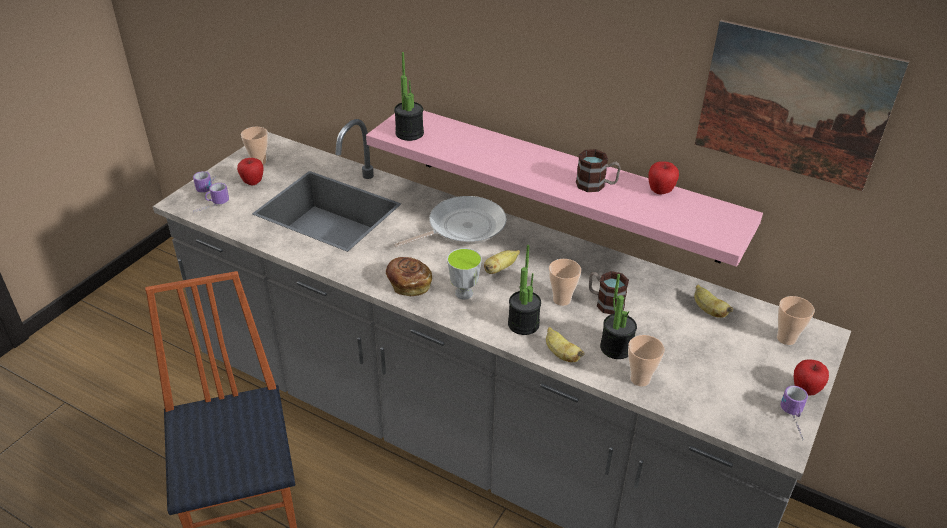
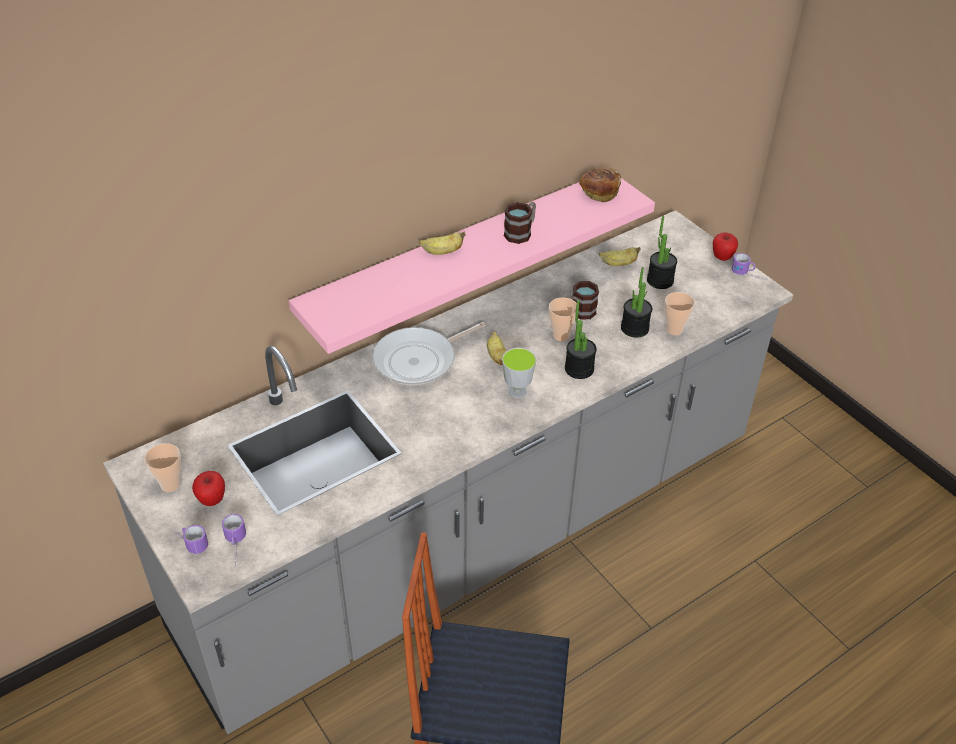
camera: 65 degrees left, 5 degrees up
bread [386,257,432,296] -> bread moved to [579,168,621,202]
potted plant [394,52,424,141] -> potted plant moved to [647,216,677,289]
frying pan [394,196,507,247] -> frying pan turned 120 degrees counterclockwise [372,322,485,385]
banana [546,327,585,362] -> banana moved to [419,232,465,255]
apple [648,161,679,194] -> none
picture [695,20,909,191] -> none
cup [777,296,815,345] -> none

